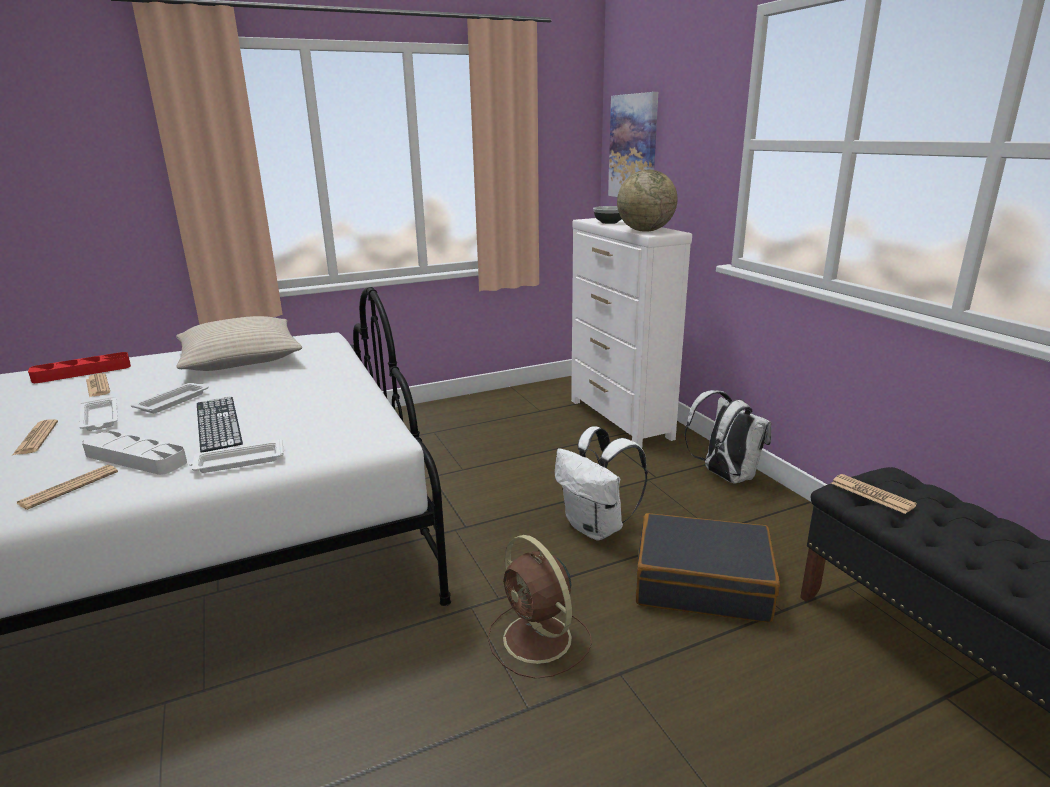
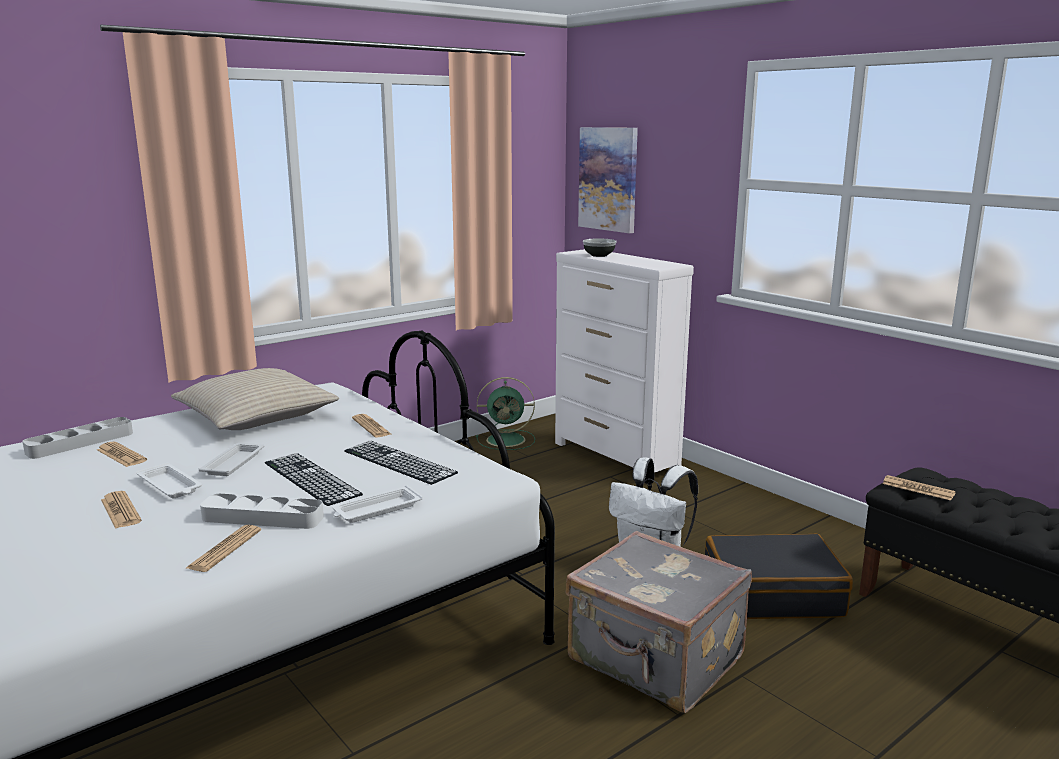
camera: 15 degrees left, 5 degrees down
red tray [28,352,131,383] -> grey tray [22,417,133,459]
brown fan [488,535,592,679] -> grey suitcase [566,531,752,713]
globe [617,170,677,232] -> none
white backpack [684,390,771,484] -> none
none -> keyboard [344,441,458,485]
none -> newspaper [352,414,391,437]
none -> green fan [476,377,535,450]

